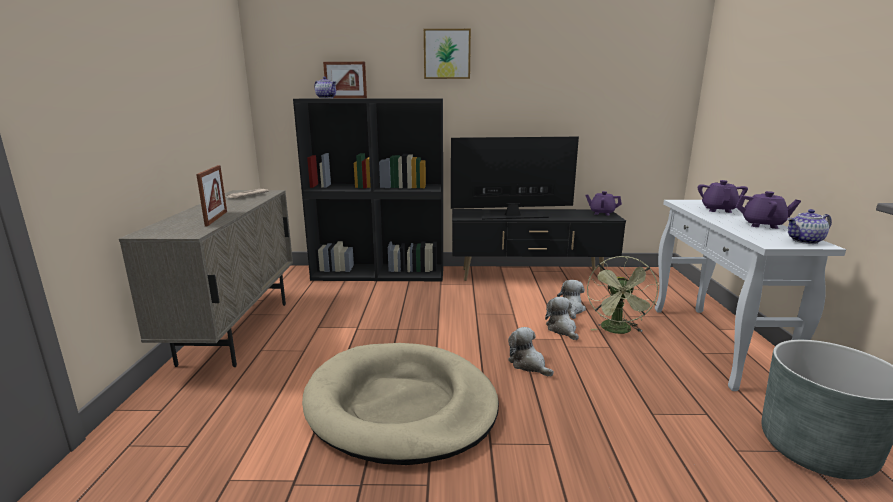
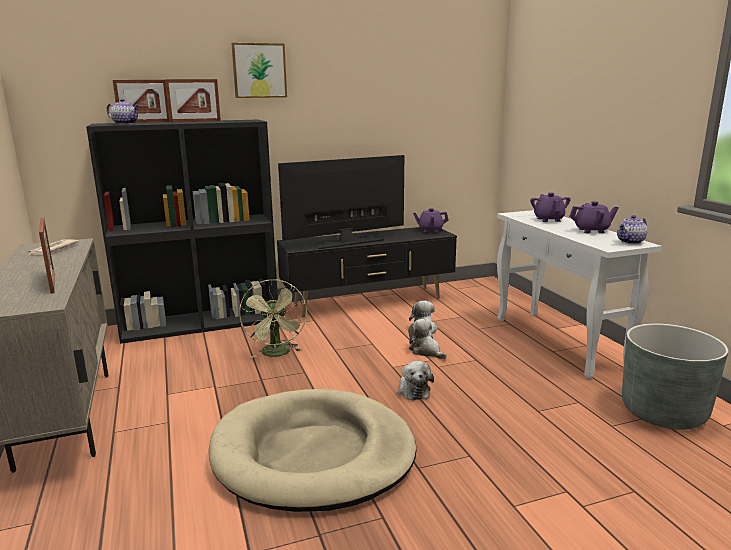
camera: 20 degrees left, 0 degrees up
plush toy [508,327,554,376] -> plush toy turned 135 degrees counterclockwise [397,361,434,400]
green fan [587,256,659,334] -> green fan moved to [239,279,307,358]
none -> picture frame [165,79,221,122]

